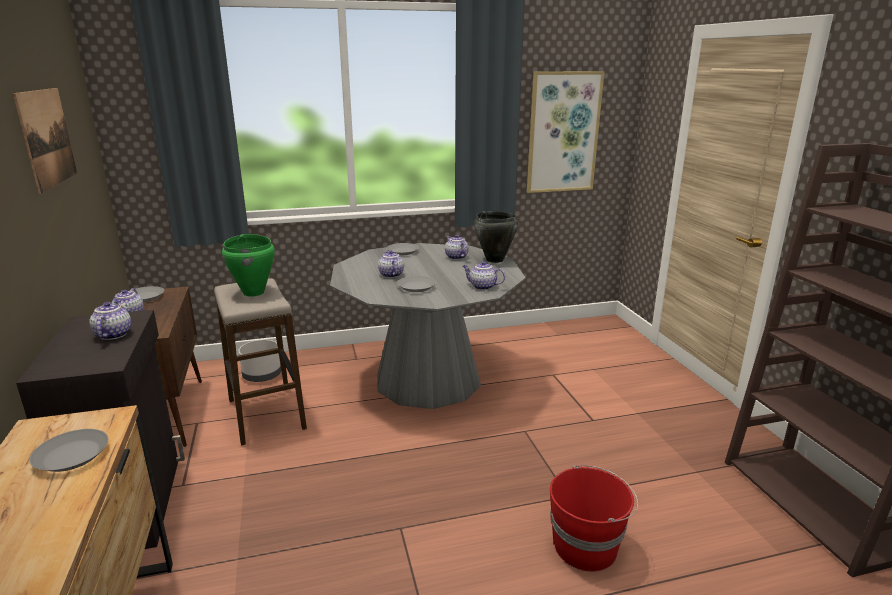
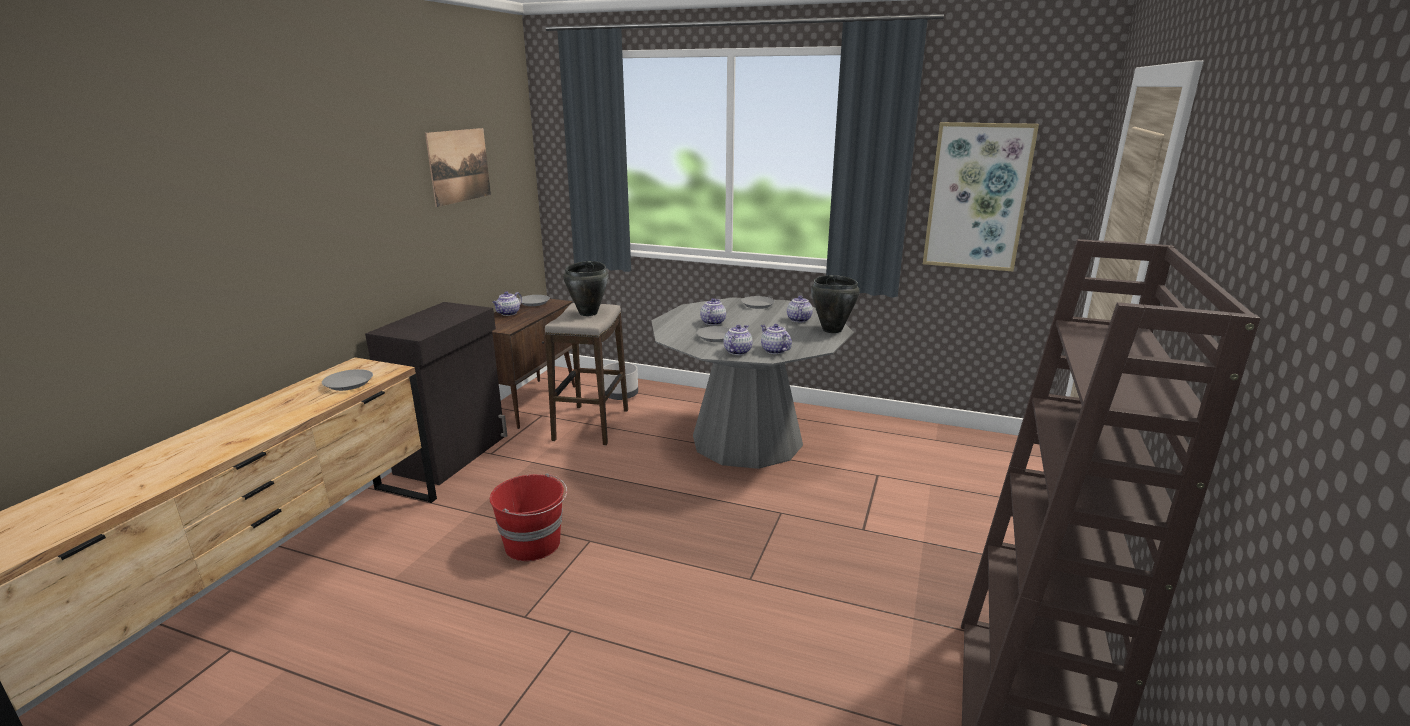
camera: 35 degrees right, 0 degrees up
teapot [89,300,131,340] -> teapot moved to [723,325,753,355]
green cooking pot [222,234,275,297] -> black cooking pot [563,261,609,316]
red bucket [550,465,638,572] -> red bucket moved to [490,473,567,561]

